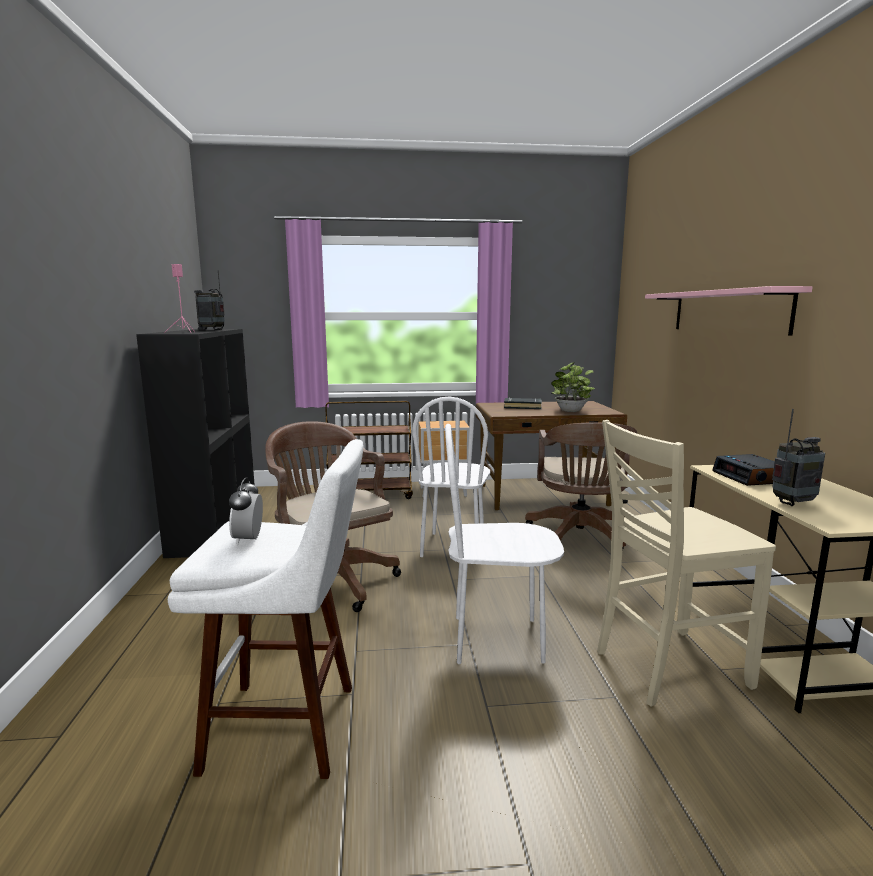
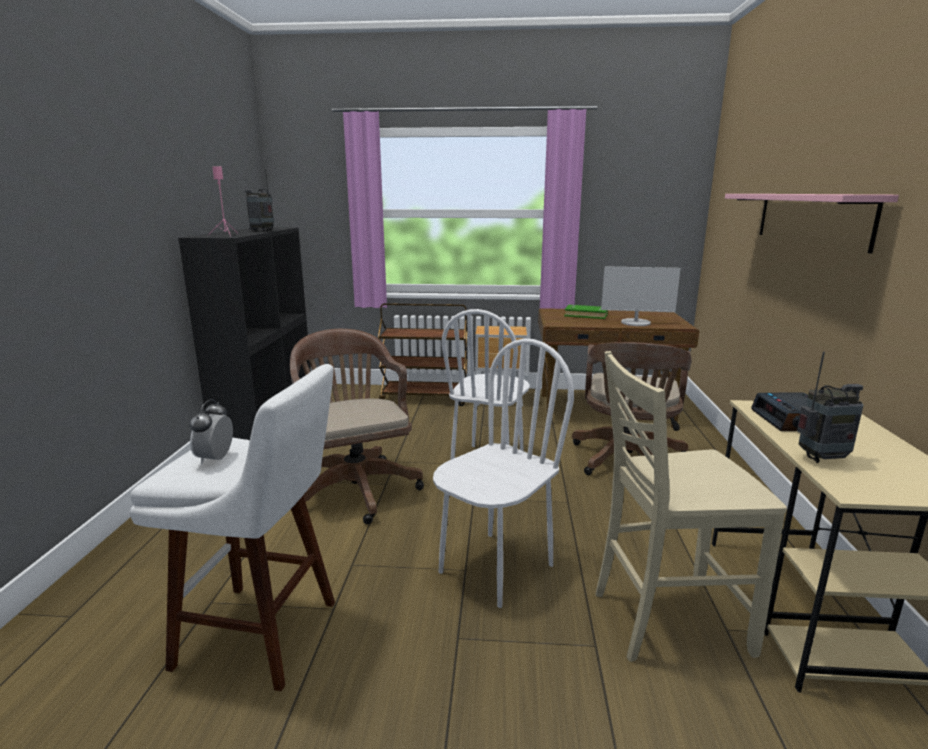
camera: 10 degrees right, 5 degrees up
white chair [445,424,564,664] -> white chair turned 120 degrees clockwise [433,338,574,608]
black book [504,398,542,409] -> green book [564,305,608,319]
potted plant [551,362,595,412] -> monitor [601,266,681,326]

